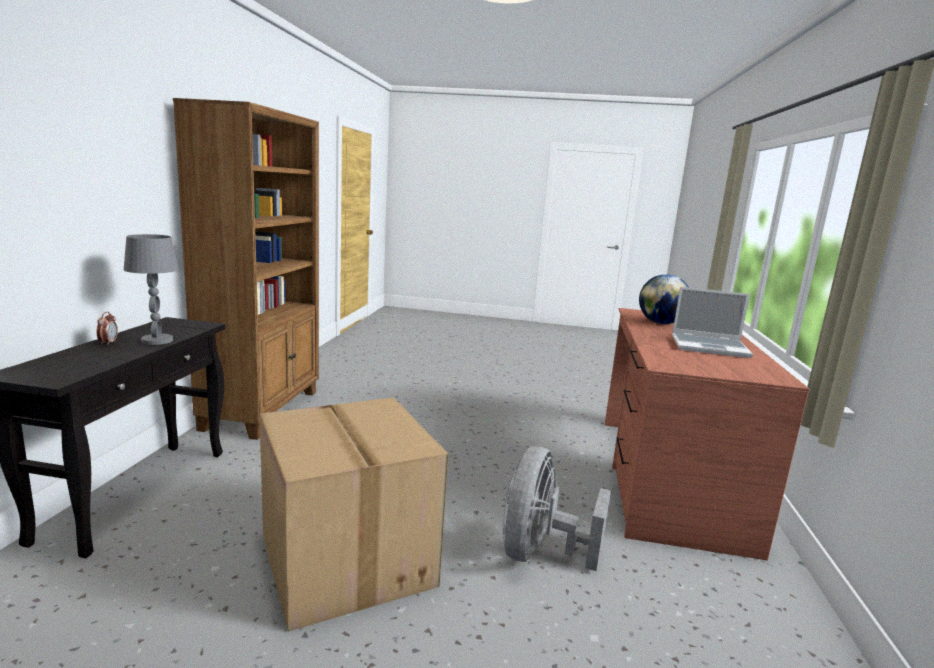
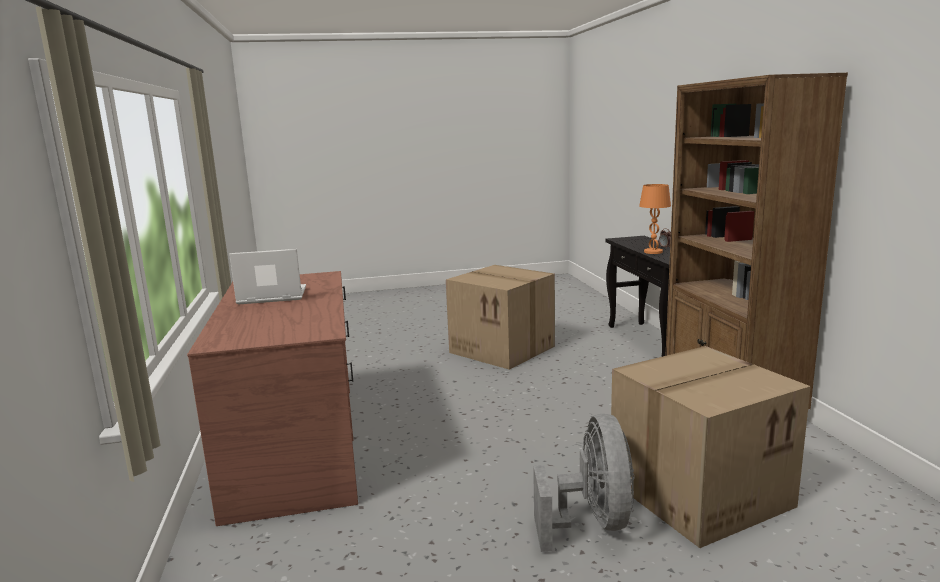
camera: 160 degrees right, 0 degrees up
grey table lamp [124,234,179,345] -> orange table lamp [639,184,671,254]
grey fan [502,446,611,571] -> grey fan moved to [533,414,635,552]
globe [639,274,689,324] -> none
none -> cardboard box [611,346,811,548]

